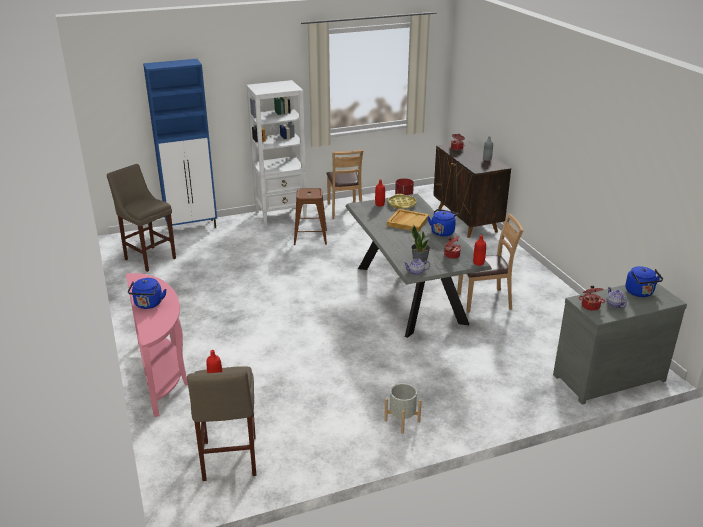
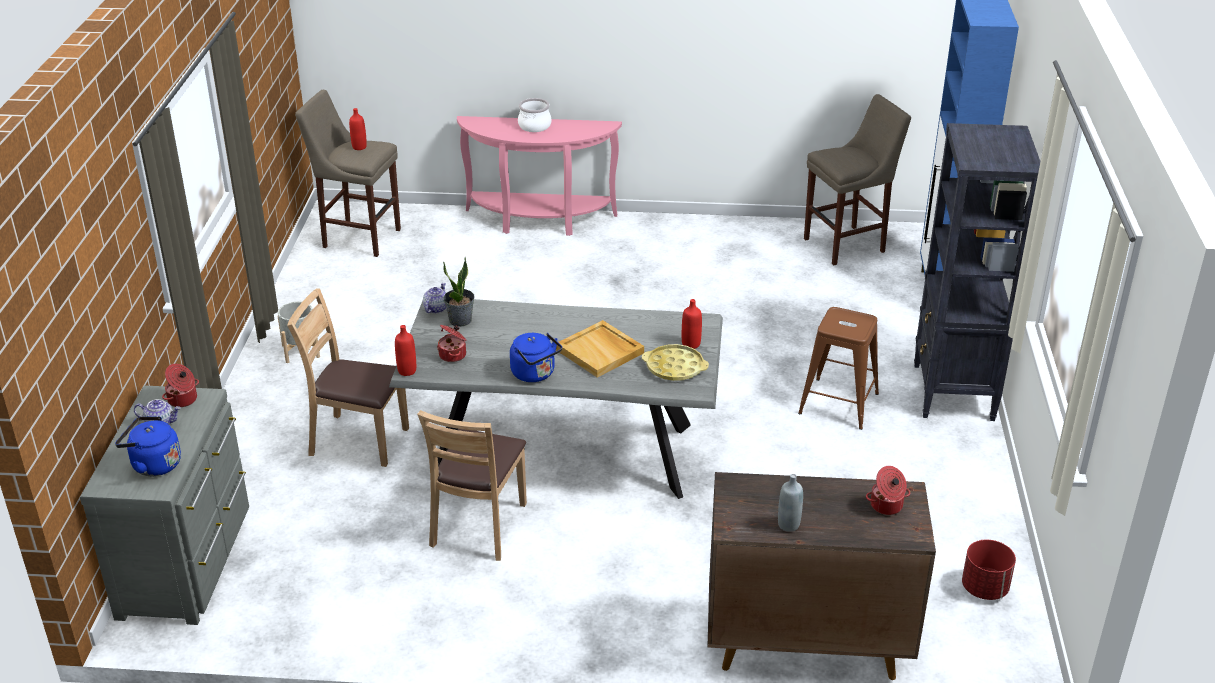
camera: 115 degrees right, 5 degrees up
blue kettle [128,278,166,309] -> cooking pot [518,98,551,132]
white bookcase [246,80,307,226] -> black bookcase [914,123,1040,421]
brown chair [326,149,363,219] -> brown chair moved to [287,288,409,467]

